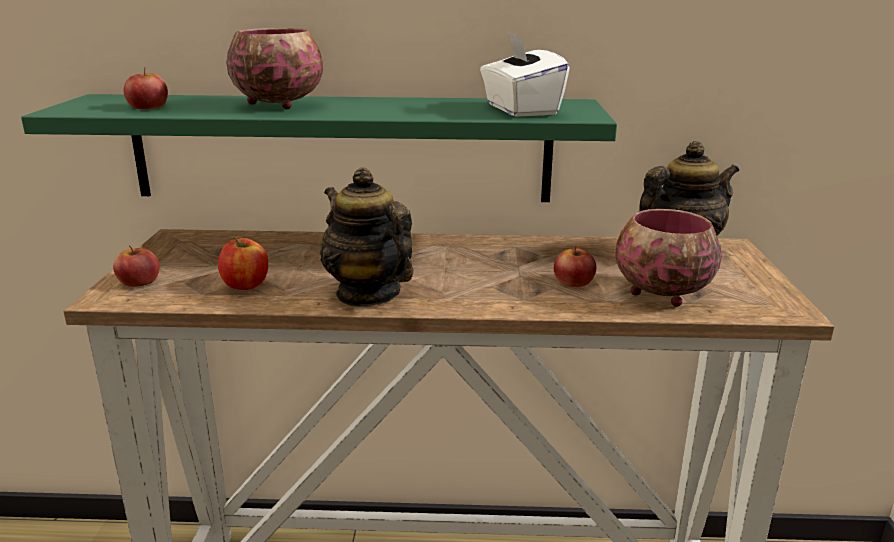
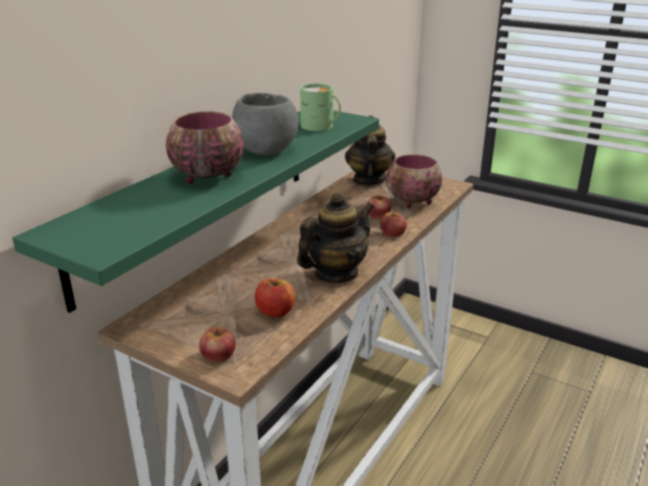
camera: 60 degrees left, 5 degrees up
apple [123,67,168,109] -> apple moved to [380,210,407,237]
teapot [320,167,413,307] -> teapot turned 150 degrees clockwise [297,192,374,283]
white tissue box [480,32,570,117] -> green mug [300,84,341,131]
none -> grey bowl [232,93,298,155]

